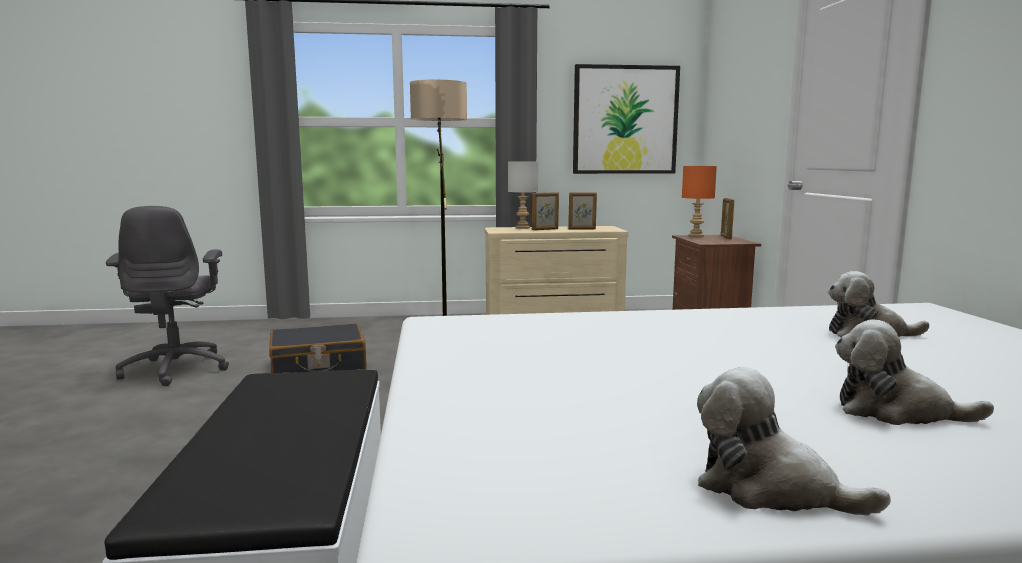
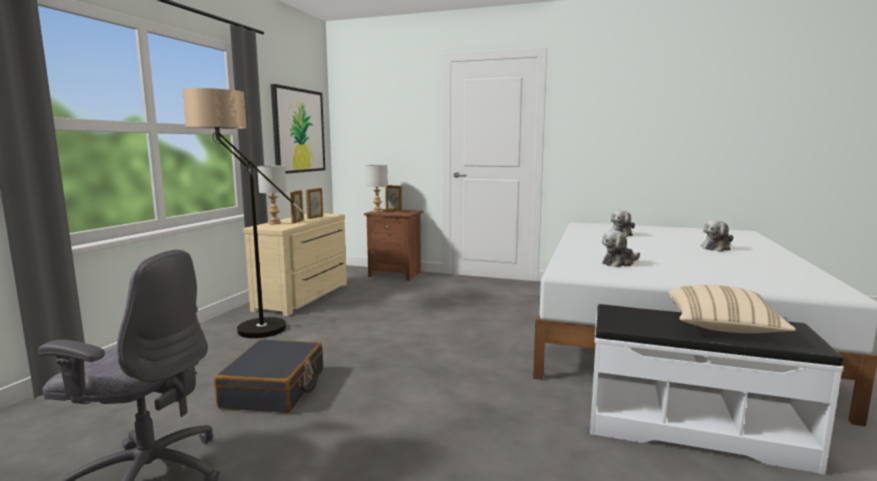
camera: 65 degrees left, 0 degrees up
orange table lamp [682,166,717,237] -> grey table lamp [366,165,388,213]
plush toy [697,367,891,515] -> plush toy moved to [602,230,640,267]
none -> beige pillow [668,285,796,333]

